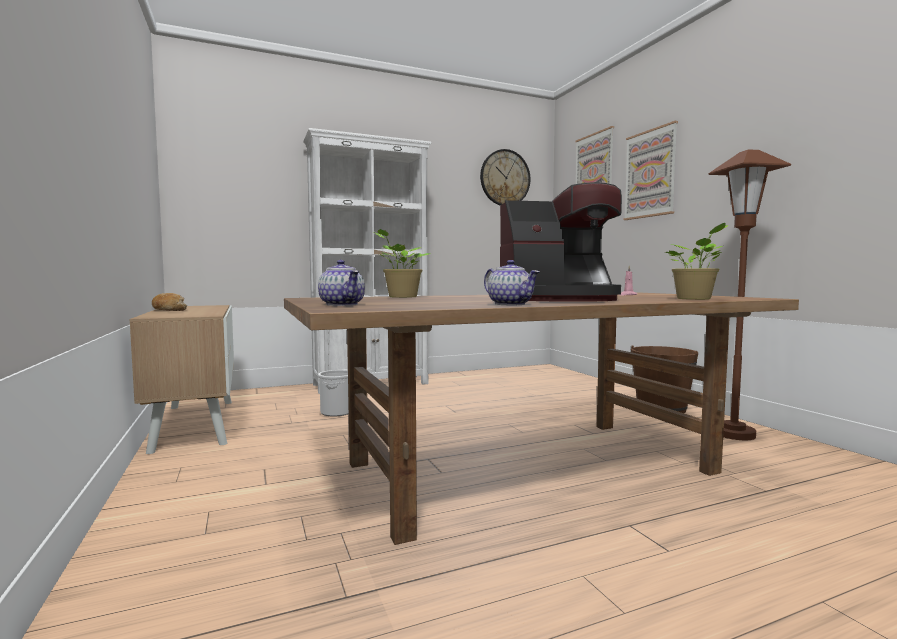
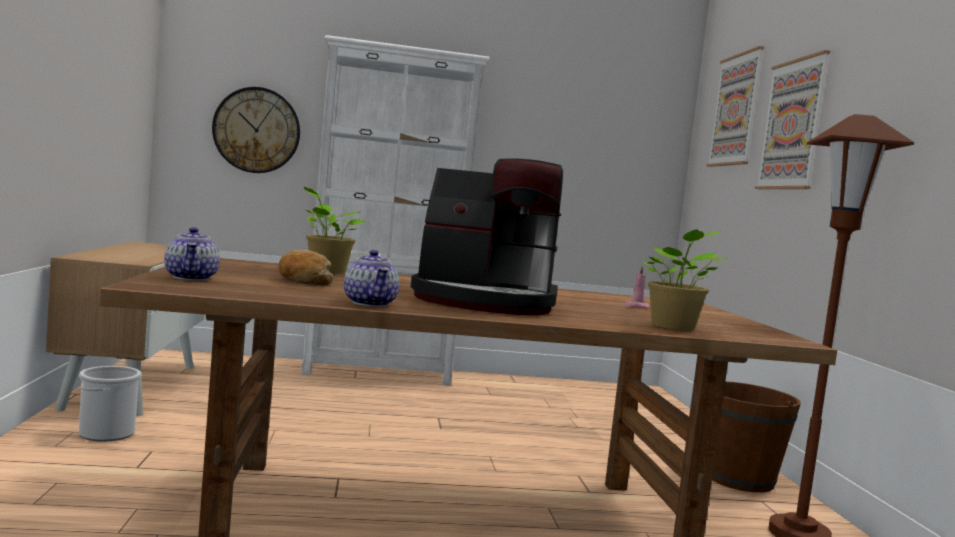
camera: 15 degrees right, 0 degrees up
bread [152,293,187,311] -> bread moved to [278,250,334,286]
bucket [318,370,349,417] -> bucket moved to [79,366,142,442]
wall clock [480,149,530,206] -> wall clock moved to [212,87,300,173]

